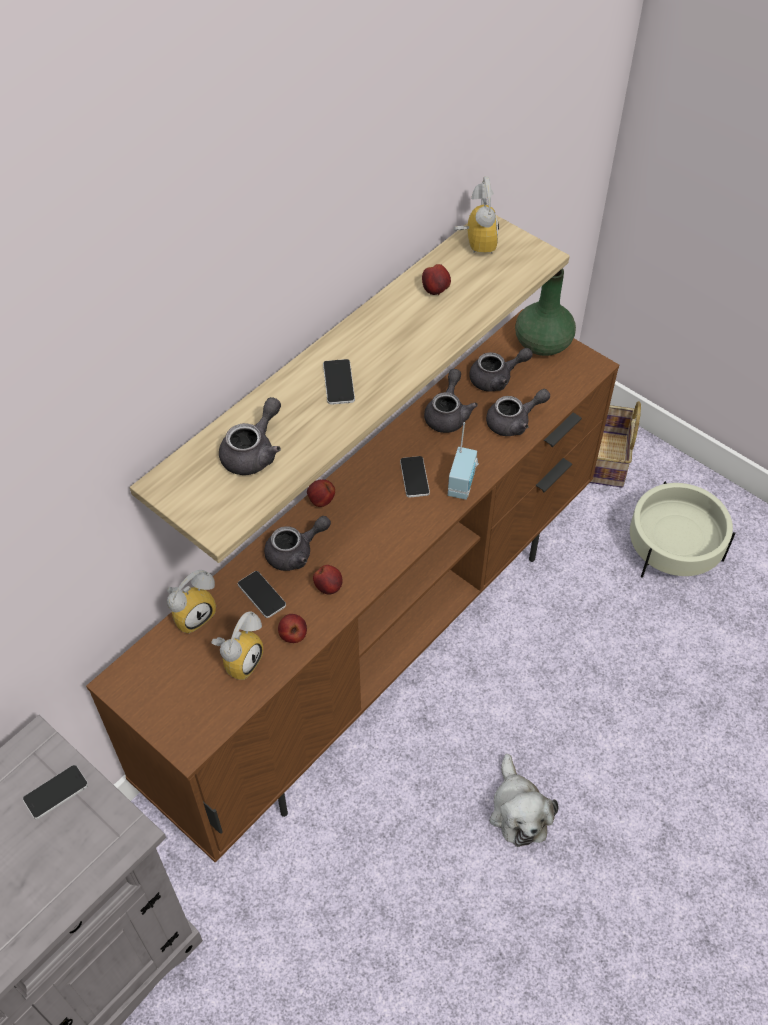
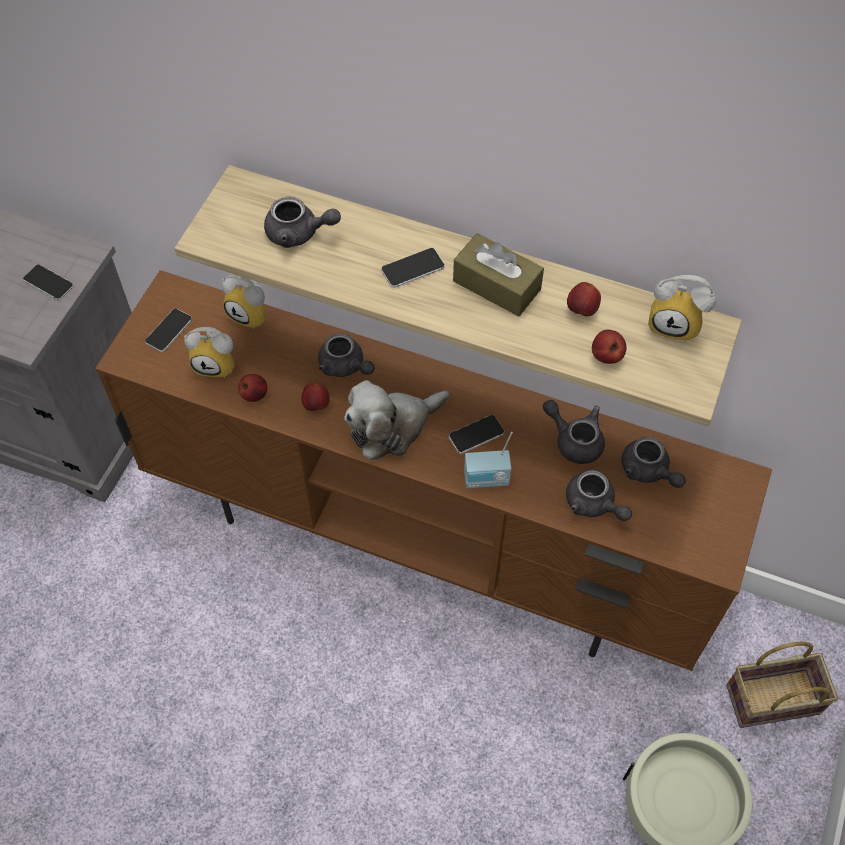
camera: 70 degrees right, 5 degrees up
phone [238,571,286,618] -> phone moved to [145,308,192,352]
apple [307,479,335,507] -> apple moved to [592,330,626,364]
grey teapot [424,369,478,433] -> grey teapot turned 135 degrees counterclockwise [543,400,605,464]
alarm clock [454,176,499,254] -> alarm clock turned 45 degrees clockwise [648,275,716,342]
plush toy [489,754,558,847] -> plush toy moved to [344,380,450,460]
green vase [515,268,576,356] -> none
none -> brown tissue box [453,233,544,316]

